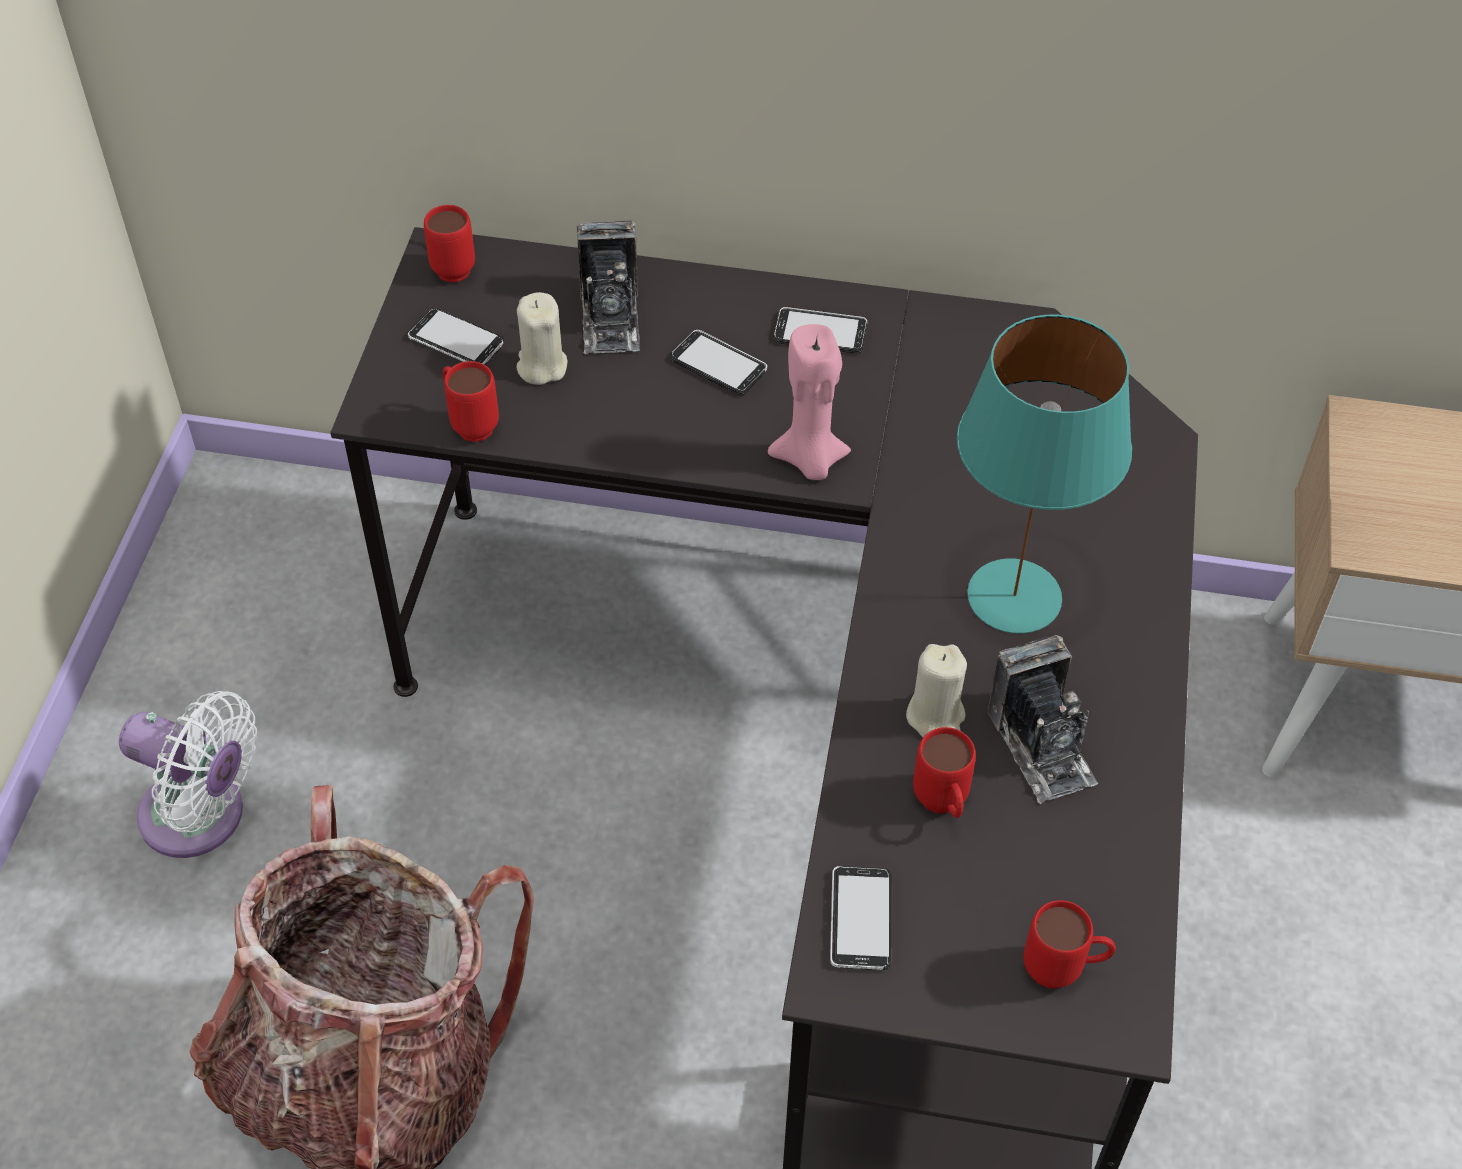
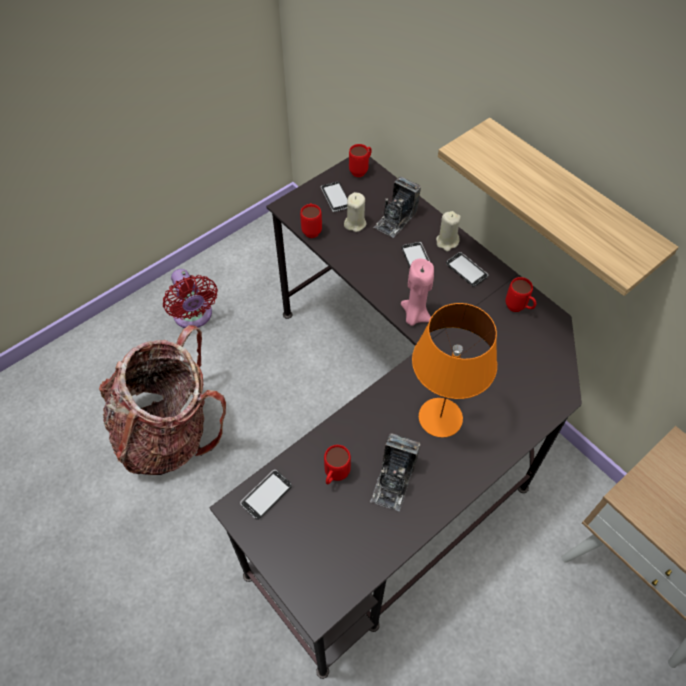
camera: 40 degrees right, 5 degrees up
white fan [119,691,257,858] -> red fan [163,269,218,328]
beige candle [906,644,967,737] -> beige candle moved to [436,211,461,251]
turquoise table lamp [957,315,1132,634] -> orange table lamp [412,303,497,437]
red mug [1023,900,1116,989] -> red mug moved to [505,277,536,312]
none -> shelf [438,118,678,296]

